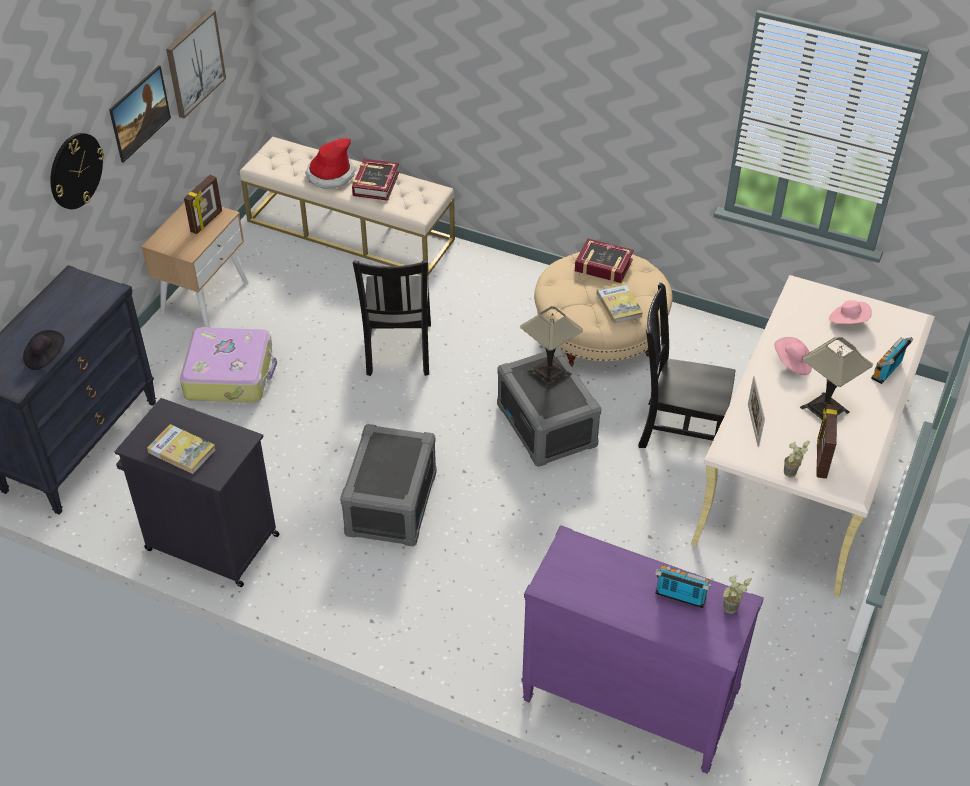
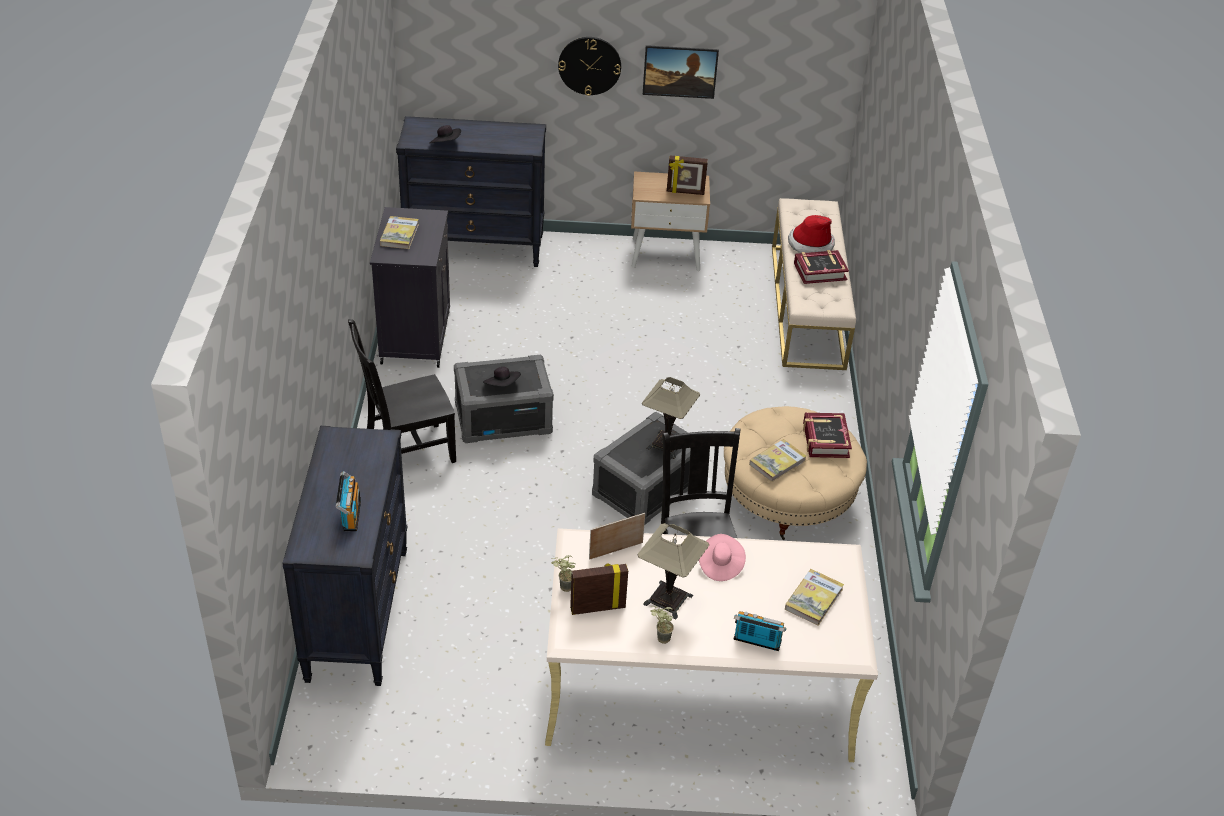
camera: 65 degrees right, 5 degrees down
picture [166,10,226,118] -> none
suitcase [180,327,277,403] -> none
black chair [353,260,431,376] -> black chair moved to [348,319,456,463]
purple dresser [521,525,764,773] -> black dresser [282,426,407,686]
potted plant [723,576,752,614] -> potted plant moved to [650,606,674,644]
pink hat [829,300,872,324] -> book [785,569,844,626]
none -> black hat [483,367,521,387]

